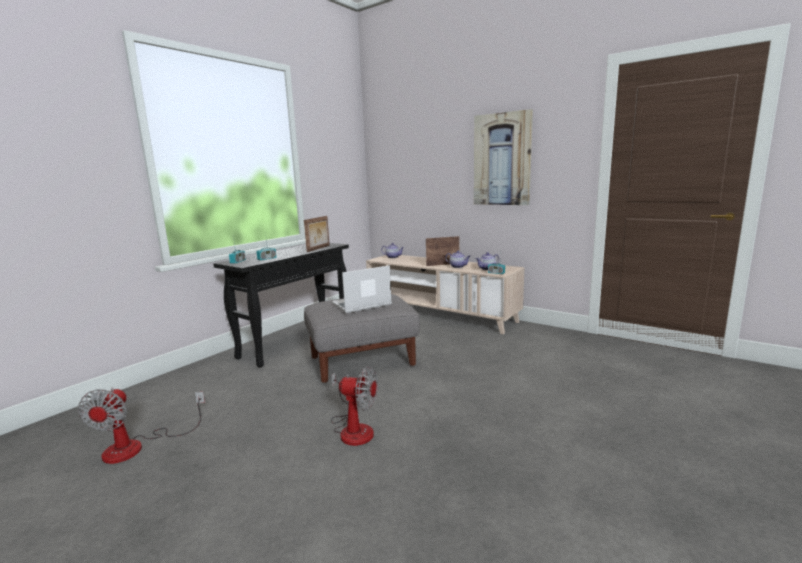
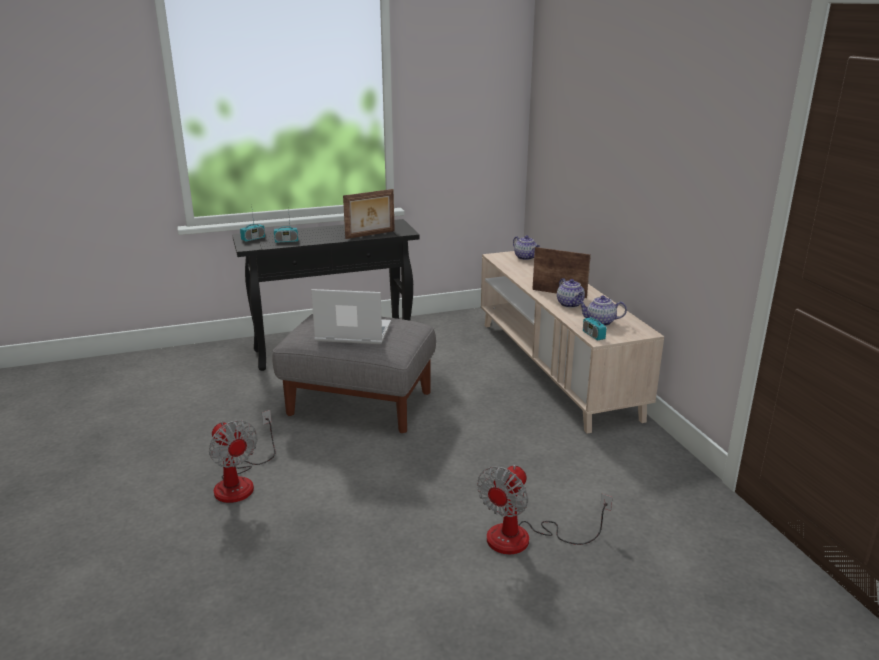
camera: 35 degrees right, 10 degrees up
fan [78,387,205,464] -> fan moved to [477,464,613,554]
picture [474,109,533,205] -> none

